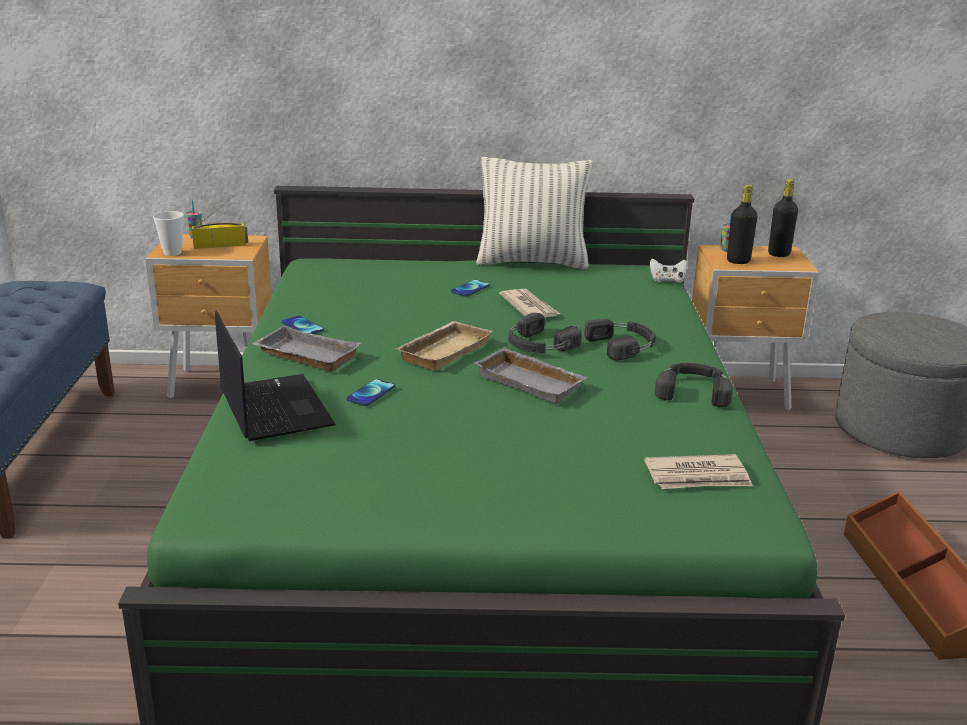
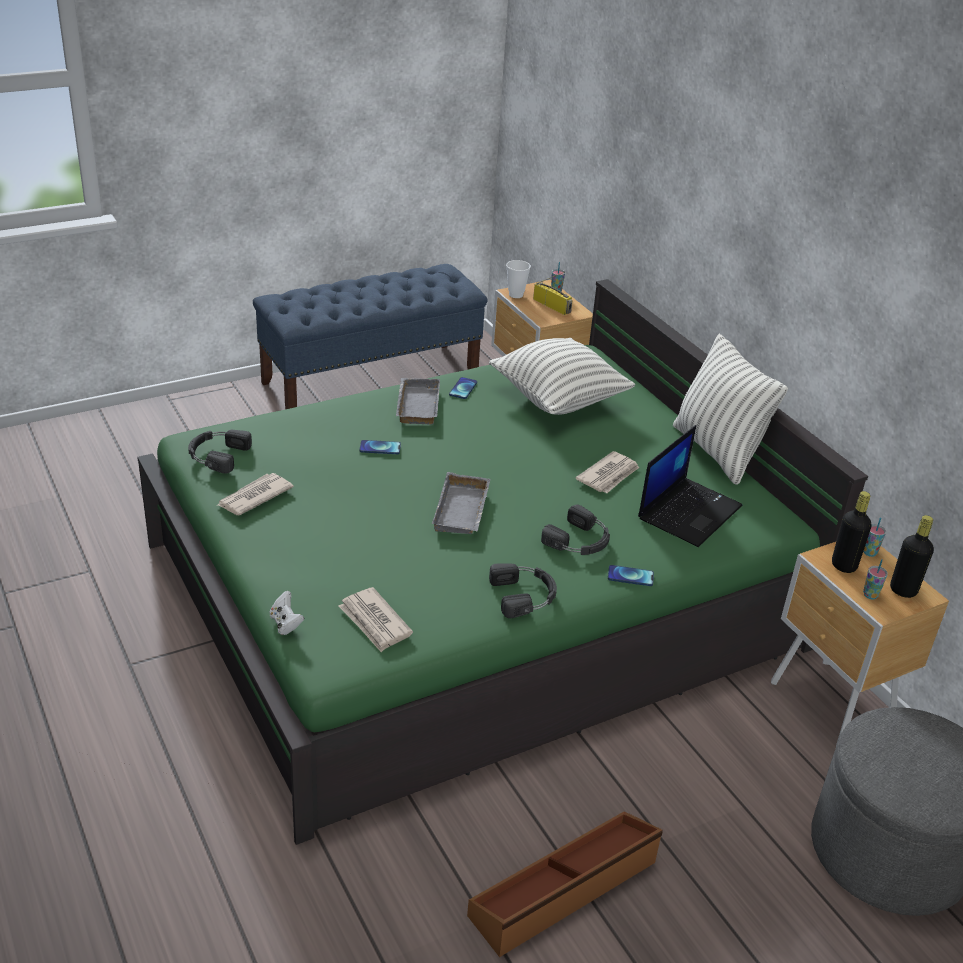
camera: 60 degrees right, 10 degrees up
laptop [215,310,336,441] -> laptop moved to [638,425,742,547]
beige tray [395,321,493,371] -> none
phone [451,280,490,297] -> phone moved to [608,565,654,586]
black headphones [508,313,581,353] -> black headphones moved to [188,430,252,474]
white game controller [650,259,687,283] -> white game controller moved to [270,591,304,635]
none -> newspaper [216,473,294,515]
none -> pillow [489,338,635,415]
none -> cup [863,559,888,600]

